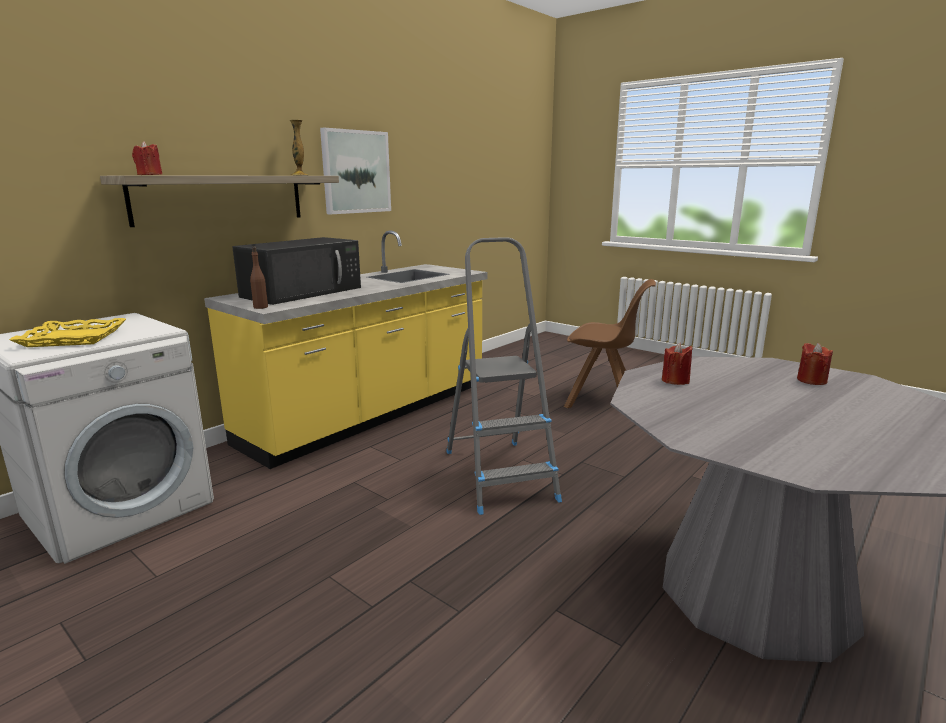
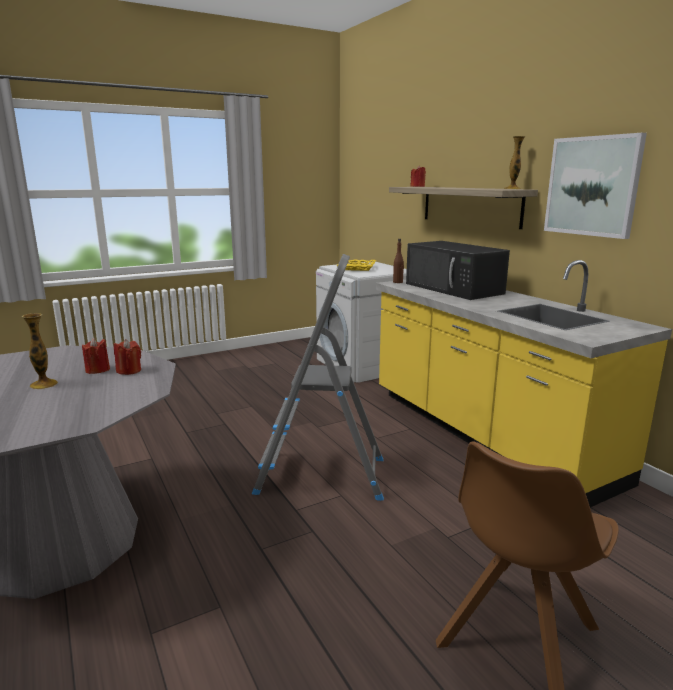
camera: 110 degrees right, 0 degrees up
red candle [797,343,833,385] -> red candle moved to [82,338,110,374]
none -> vase [22,313,58,389]

